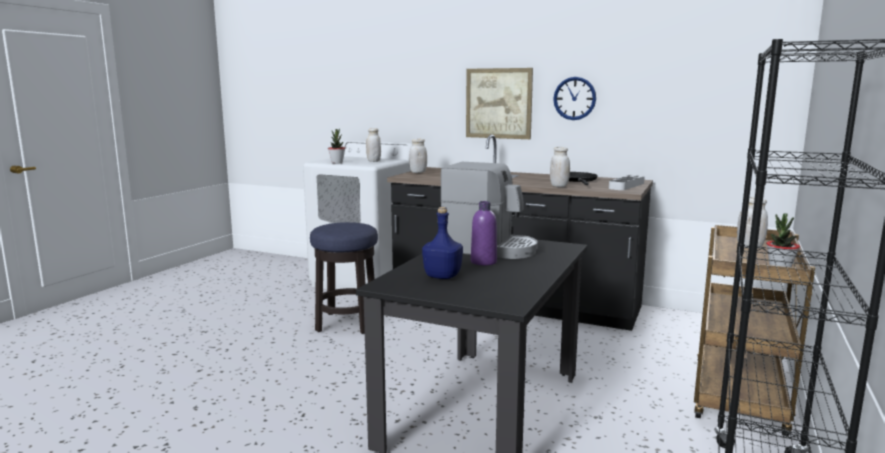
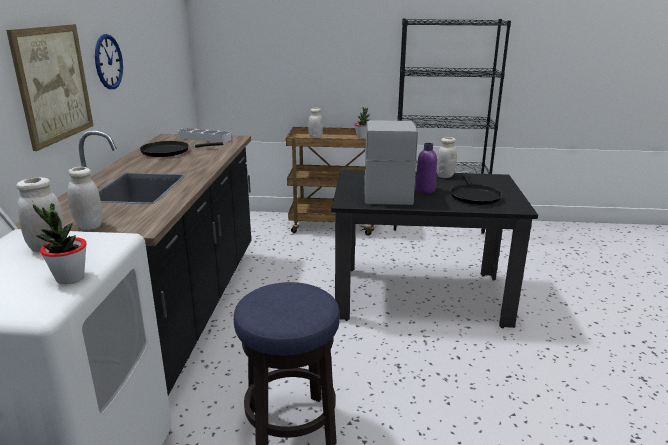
camera: 110 degrees left, 10 degrees up
blue bottle [422,207,463,279] -> black frying pan [450,174,502,205]
white jar [550,147,570,187] -> white jar moved to [437,137,457,178]

